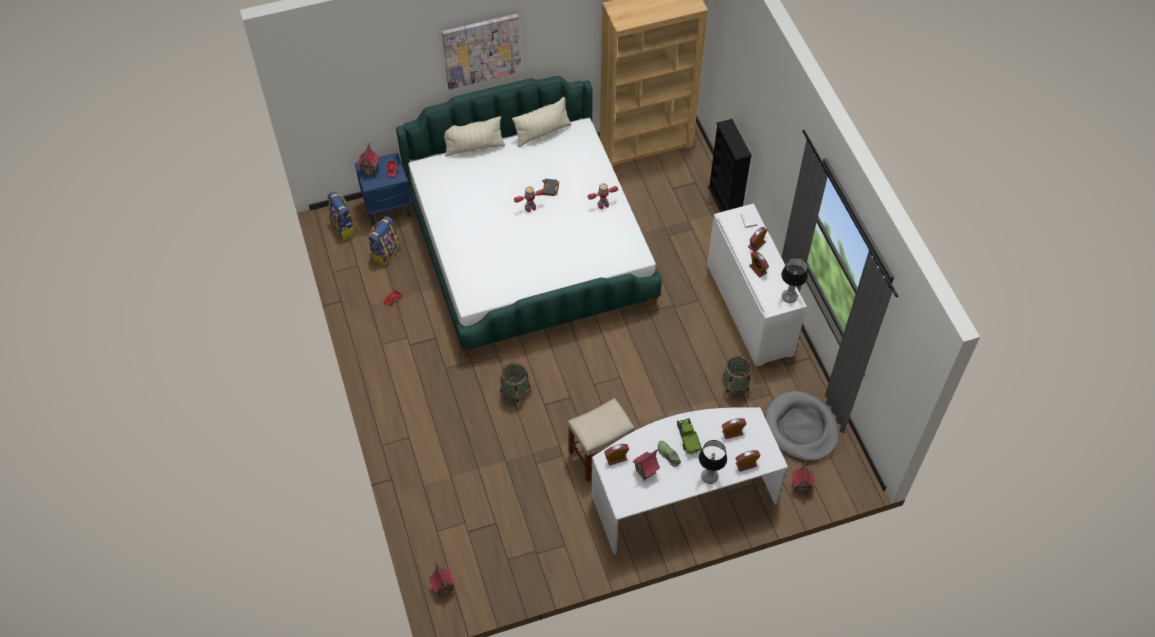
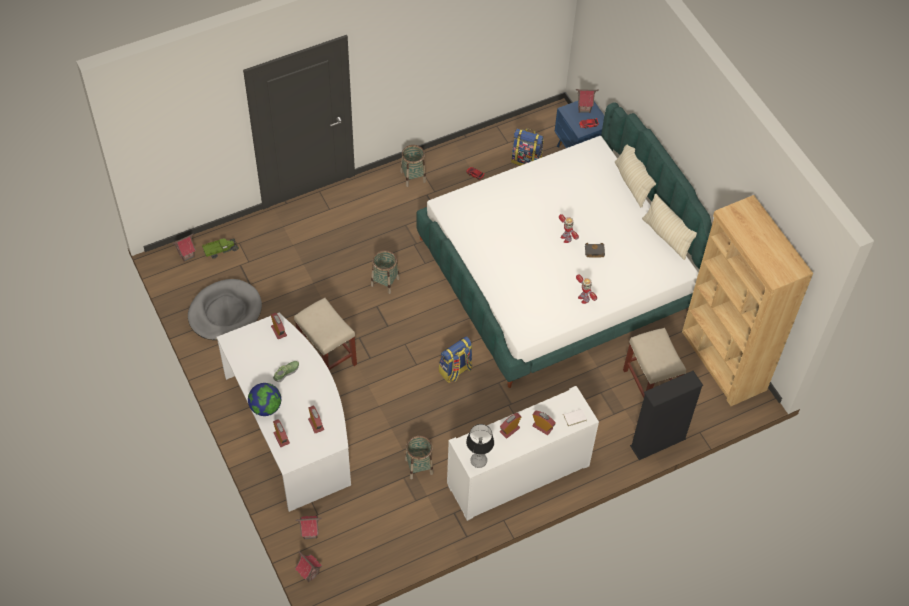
camera: 80 degrees right, 0 degrees up
backpack [328,191,357,240] -> backpack moved to [439,336,473,383]
picture [442,14,522,90] -> none
toy house [633,449,660,481] -> toy house moved to [294,551,322,582]
toy truck [677,418,702,455] -> toy truck moved to [202,238,239,259]
table lamp [699,440,727,484] -> globe [248,383,281,416]
grey dog bed [764,391,839,462] -> grey dog bed moved to [188,279,262,340]
none -> basket [401,145,426,187]
none -> beige stool [623,328,686,398]

